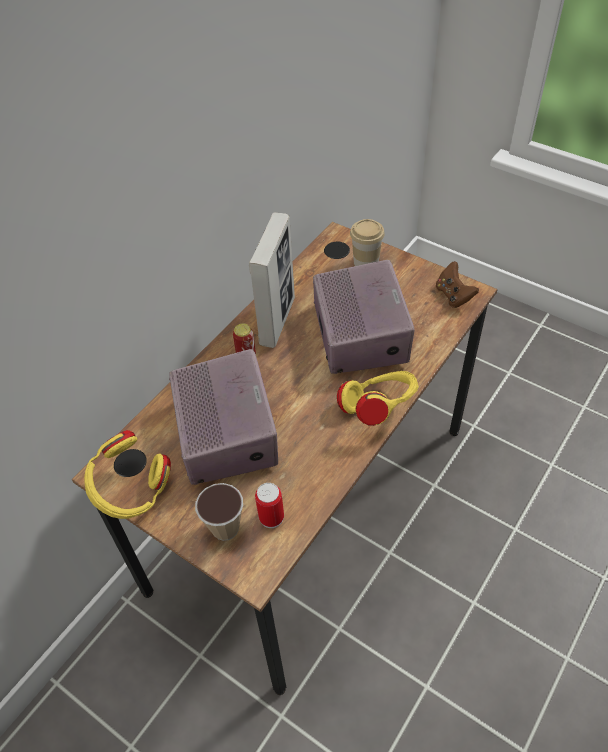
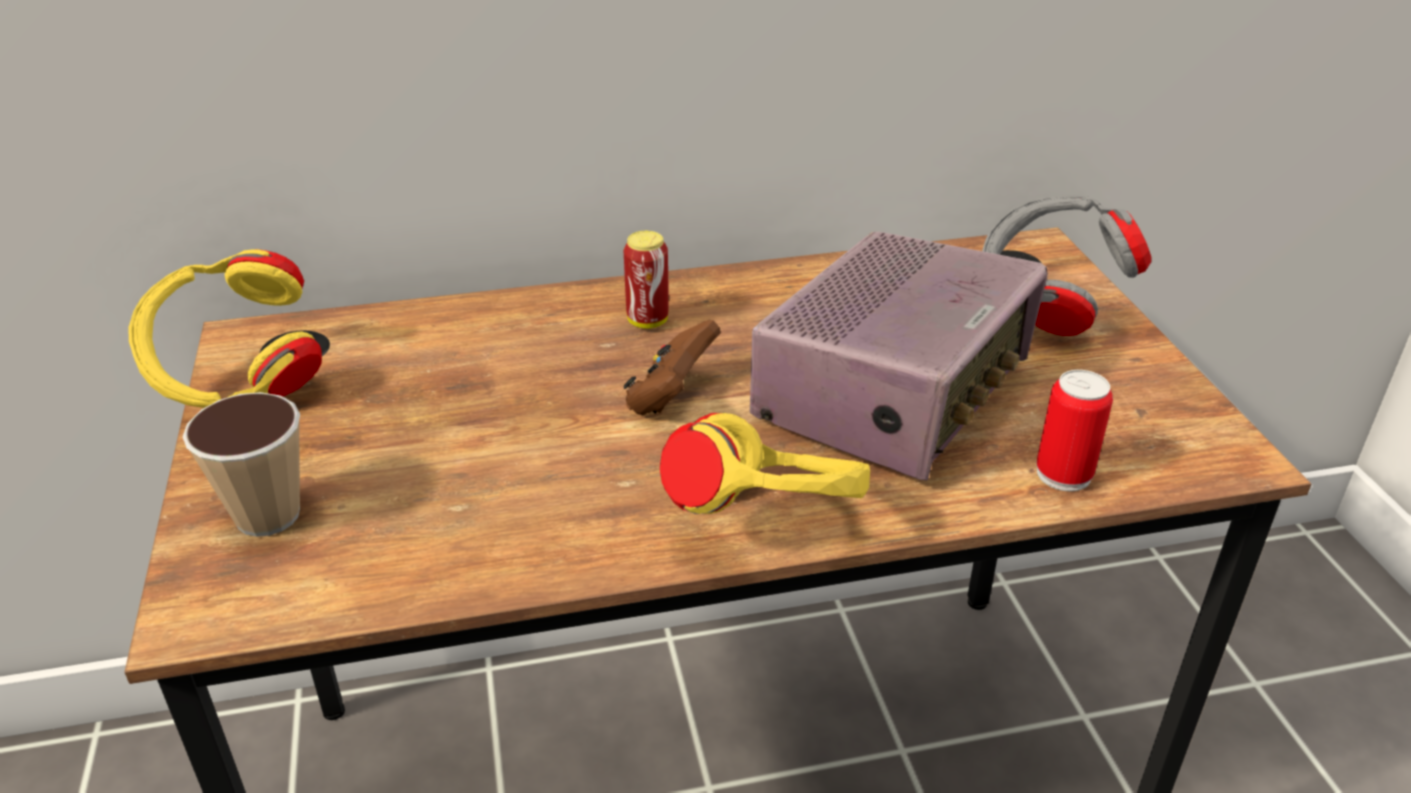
camera: 40 degrees right, 15 degrees down
radio [169,349,278,485] -> none
picture frame [249,212,295,348] -> none
can [255,483,284,528] -> can moved to [1036,370,1113,491]
cup [350,219,385,266] -> grey headphones [982,195,1152,336]
brown game controller [436,261,479,308] -> brown game controller moved to [624,320,721,415]

